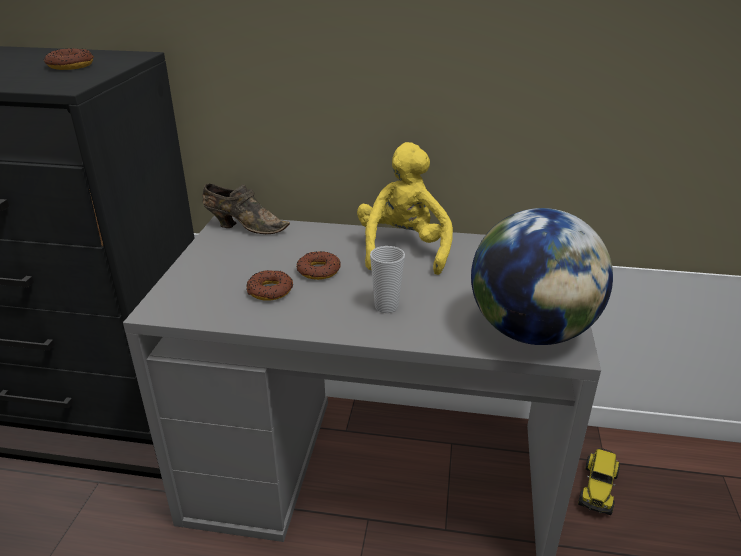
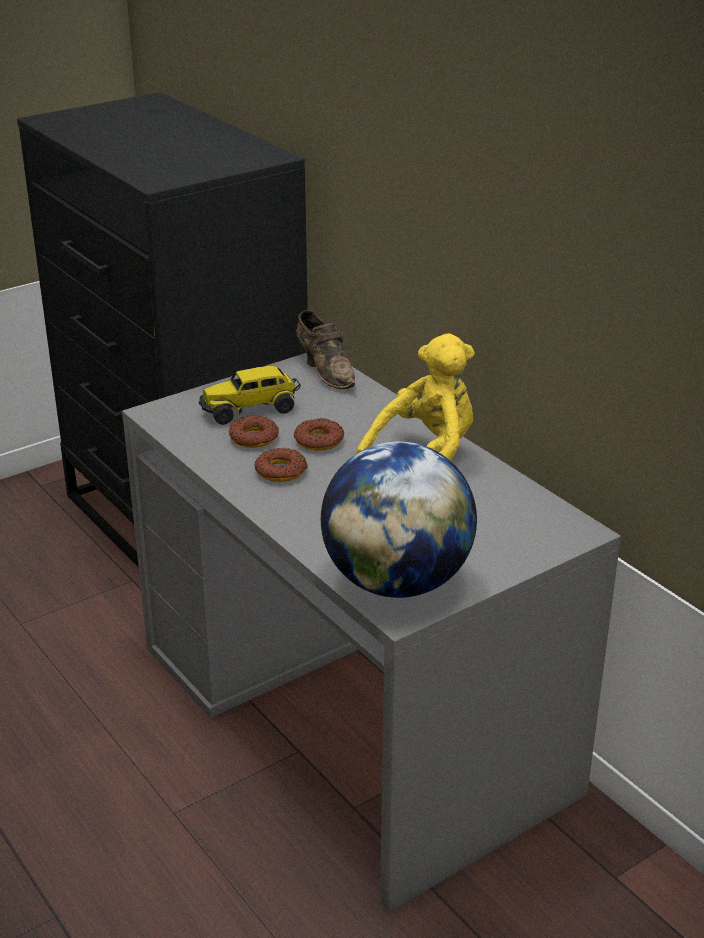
camera: 45 degrees right, 0 degrees up
donut [44,48,94,70] -> donut moved to [255,448,308,482]
cup [370,246,405,313] -> none
toy truck [578,448,620,515] -> toy truck moved to [199,366,301,425]

